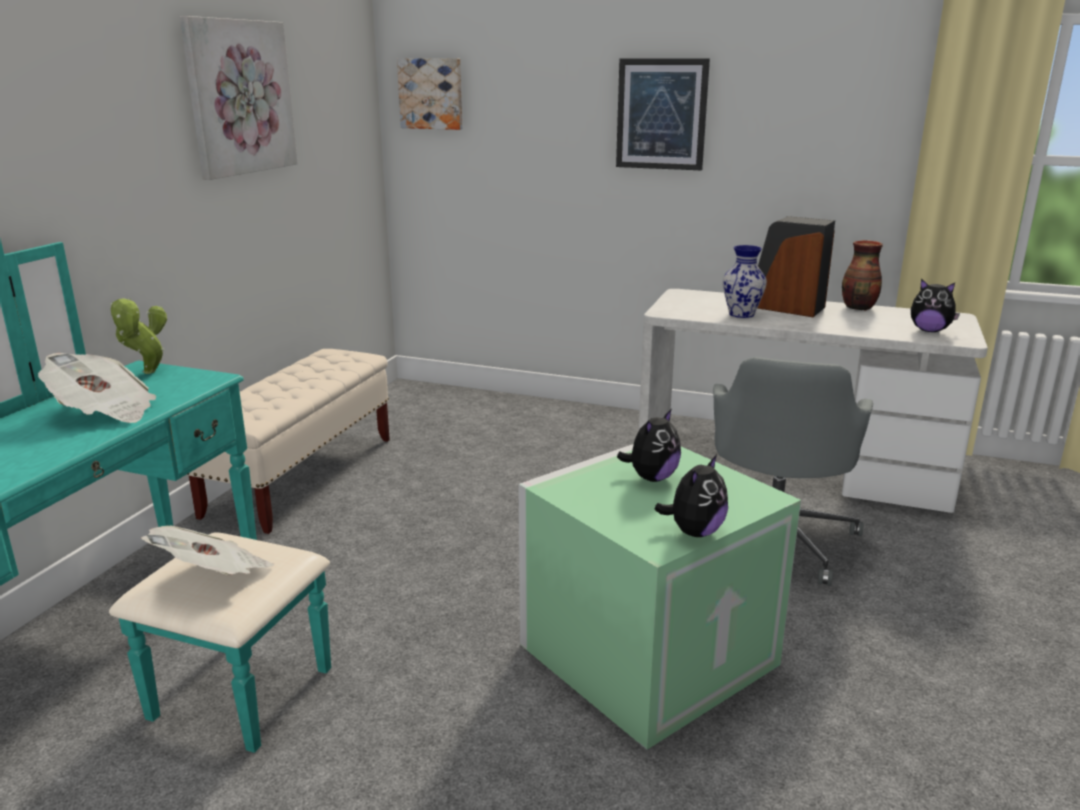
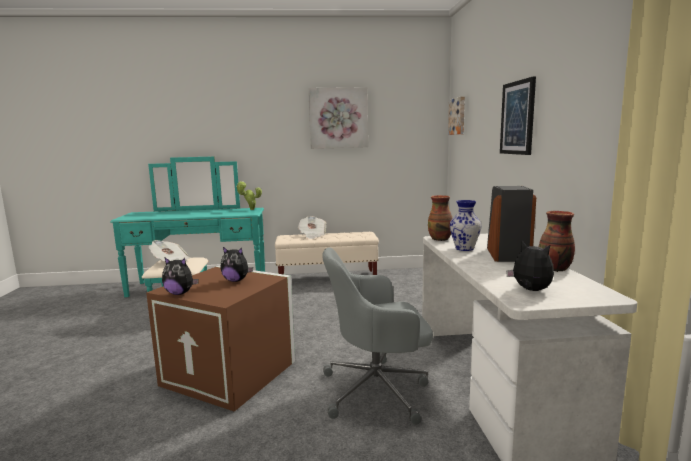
camera: 65 degrees right, 10 degrees down
newspaper [38,353,157,423] -> newspaper moved to [298,216,326,239]
green storage box [518,444,801,750] -> brown storage box [146,265,295,412]
plush toy [911,279,960,332] -> plush toy turned 135 degrees clockwise [506,241,554,291]
none -> vase [428,195,453,241]

